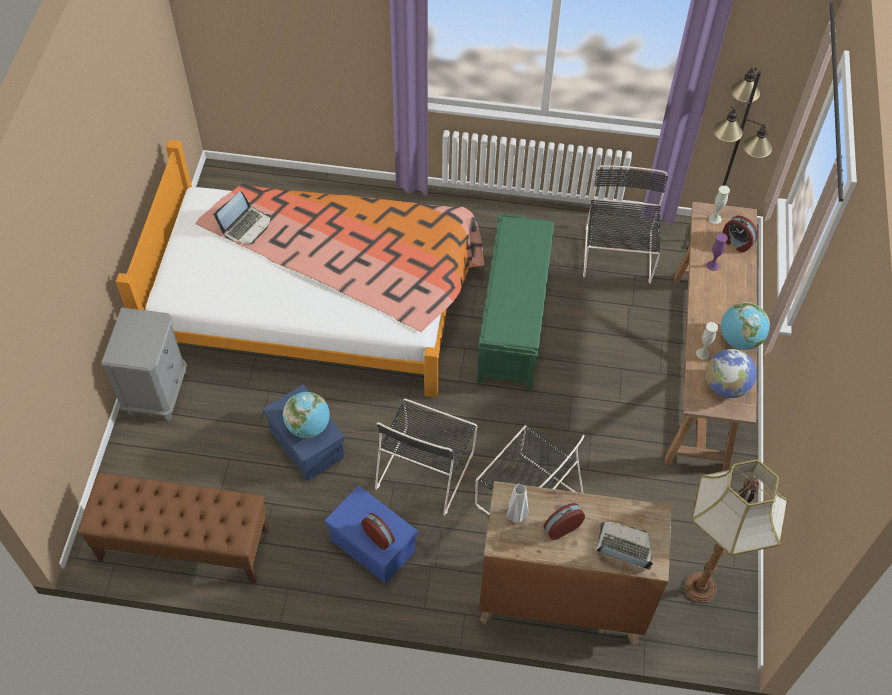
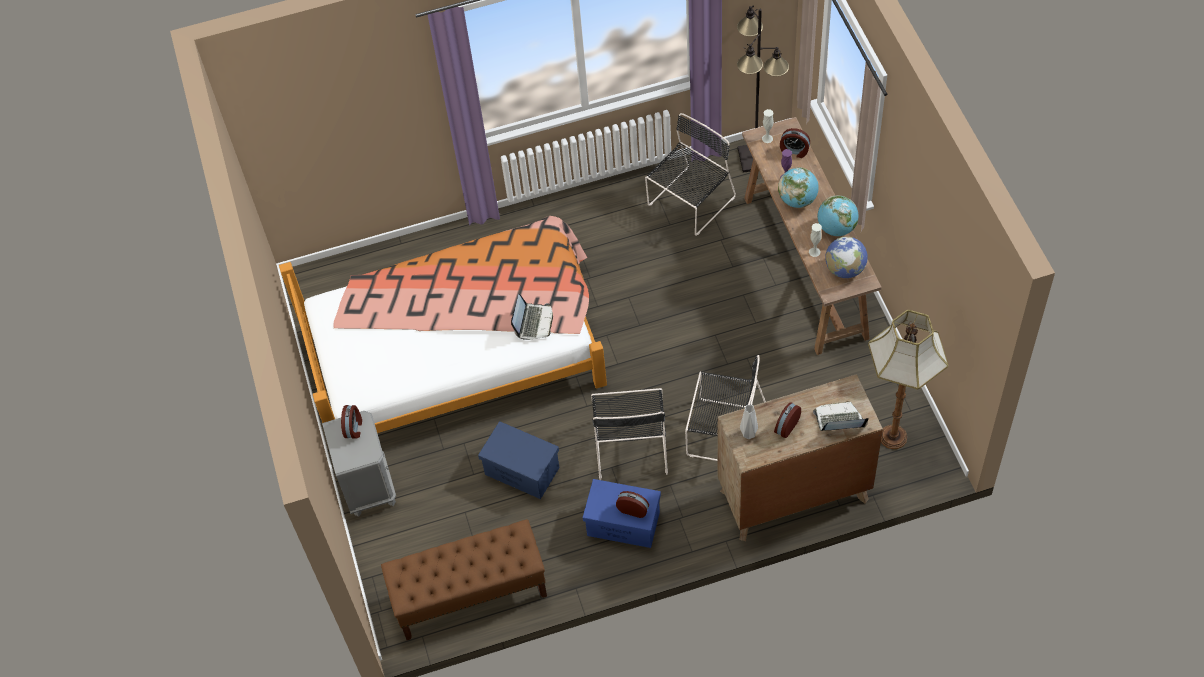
camera: 20 degrees left, 0 degrees up
laptop [214,191,271,244] -> laptop moved to [511,294,553,340]
globe [283,392,330,438] -> globe moved to [778,167,819,208]
green bench [477,213,554,390] -> none
black chair [583,165,668,284] -> black chair turned 60 degrees clockwise [645,113,736,236]
none -> alarm clock [341,405,362,438]

